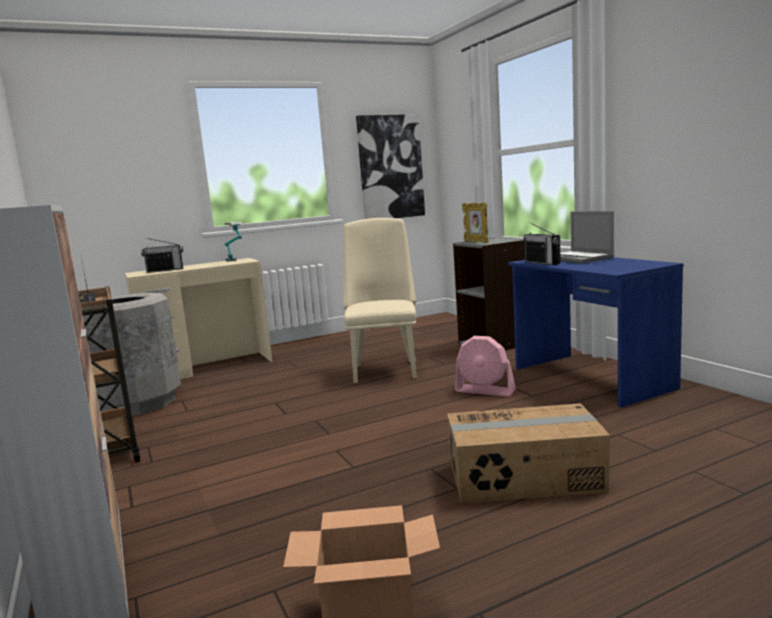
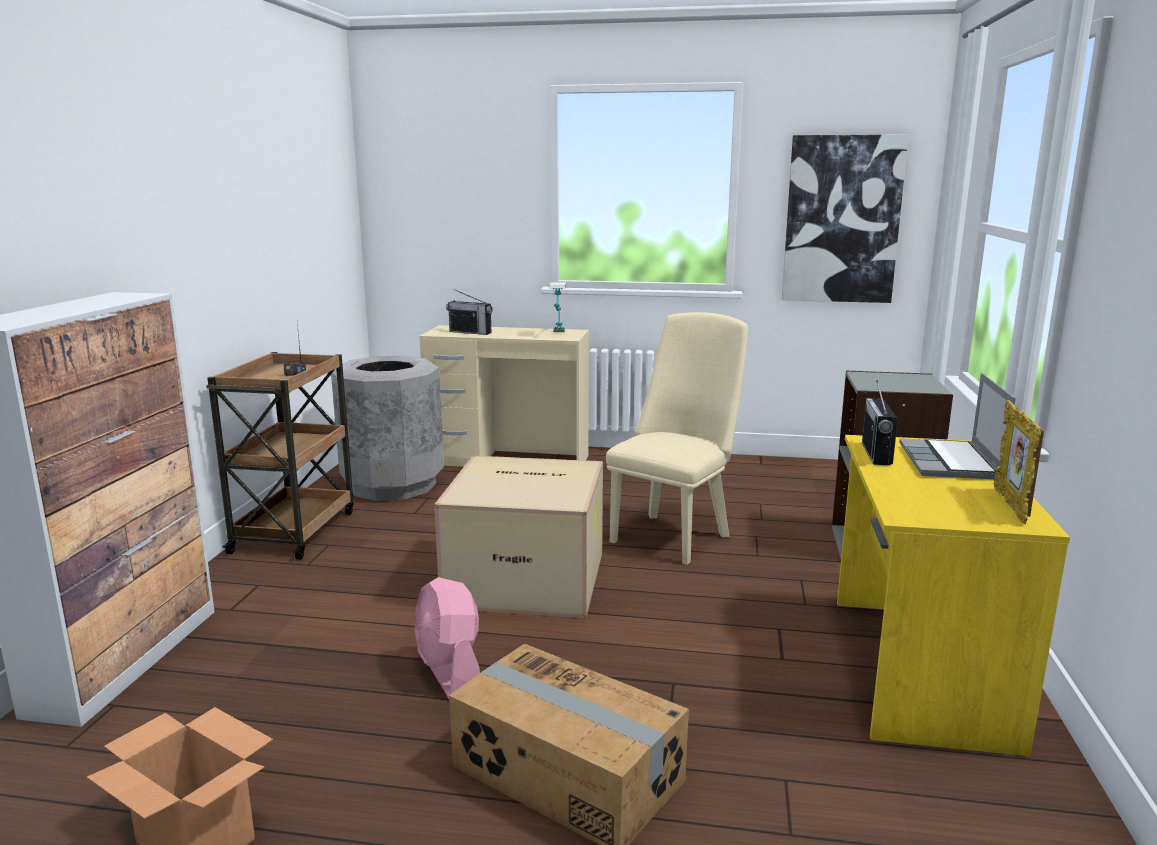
camera: 35 degrees right, 5 degrees up
pink fan [455,336,516,397] -> pink fan moved to [415,577,480,699]
picture frame [462,202,488,243] -> picture frame moved to [994,400,1044,524]
blue desk [508,257,684,407] -> yellow desk [837,435,1070,756]
none -> cardboard box [434,456,603,618]

